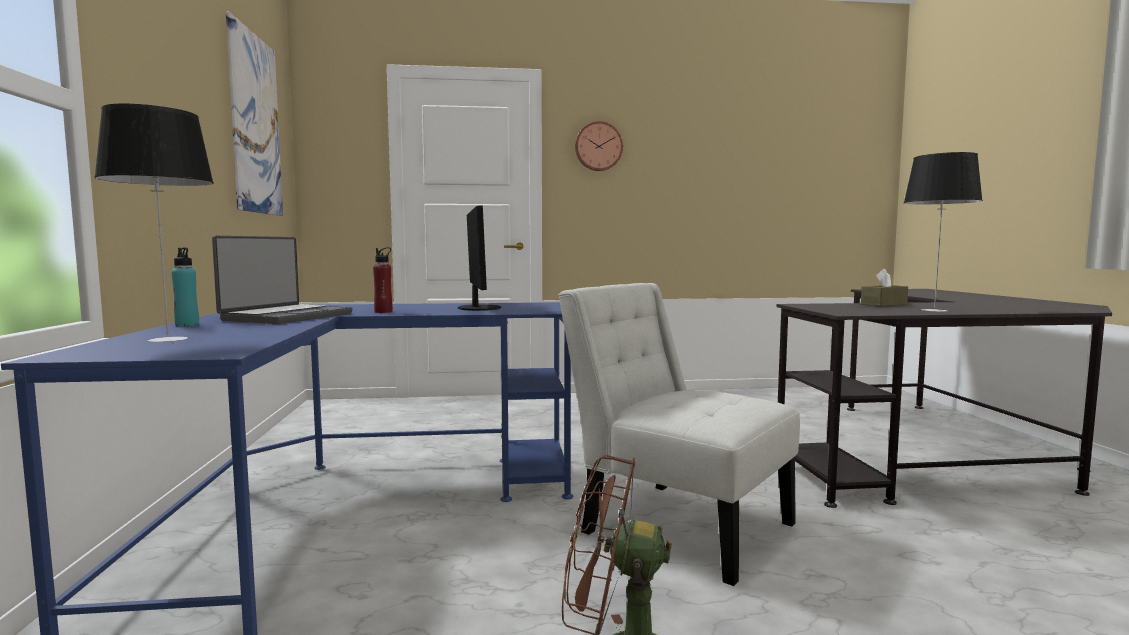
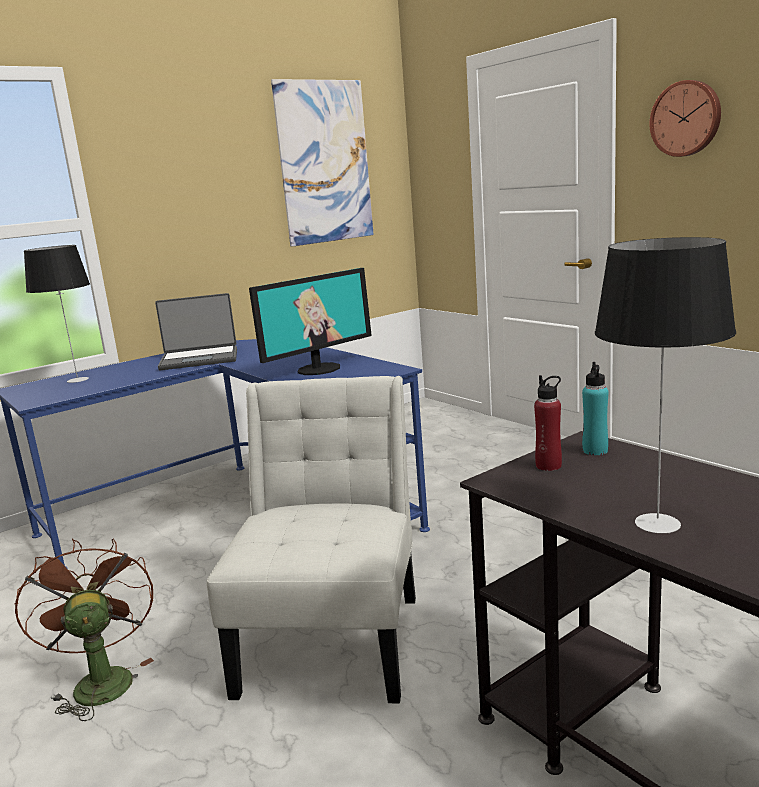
camera: 60 degrees right, 10 degrees up
turquoise bottle [171,247,199,327] -> turquoise bottle moved to [582,362,608,455]
red bottle [373,247,393,313] -> red bottle moved to [534,375,562,471]
brown tissue box [861,269,908,306] -> none

